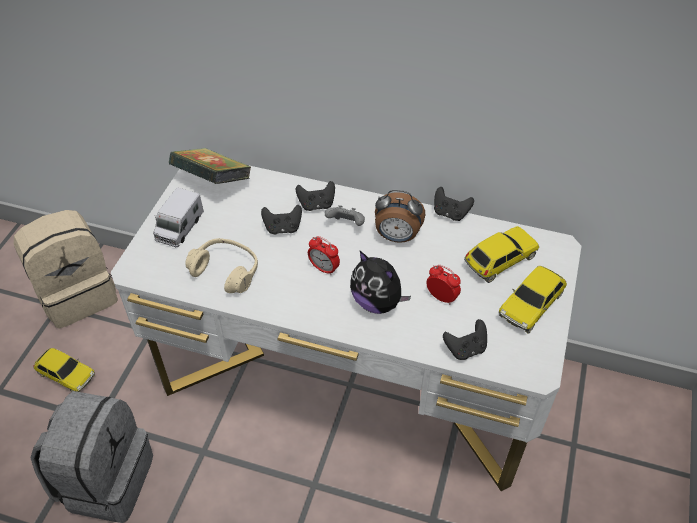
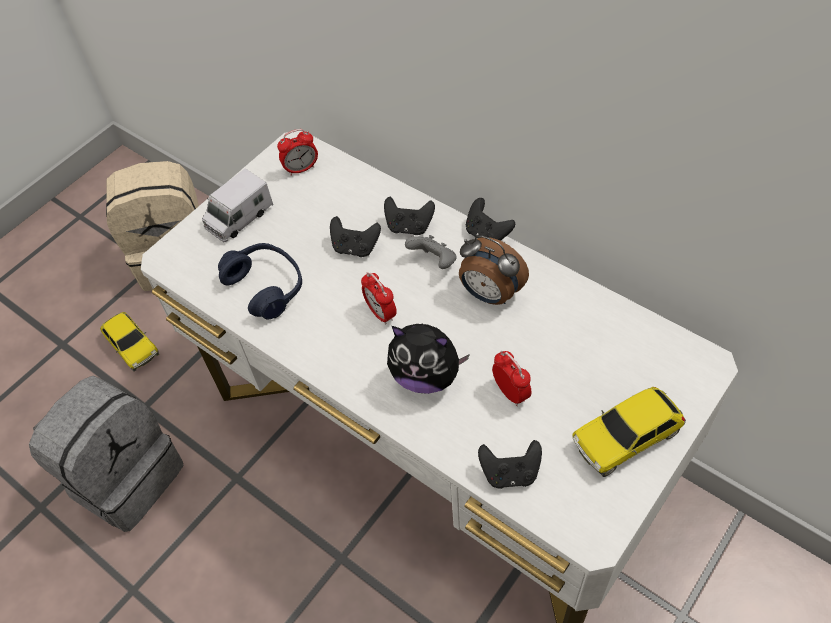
camera: 25 degrees right, 5 degrees up
book [169,148,251,184] -> alarm clock [277,129,318,176]
beige headphones [185,238,258,293] -> blue headphones [218,243,302,319]
plush toy [350,251,411,314] -> plush toy turned 45 degrees counterclockwise [387,323,470,394]
black game controller [434,187,474,221] -> black game controller moved to [466,198,515,241]
toy car [464,226,539,283] -> none

